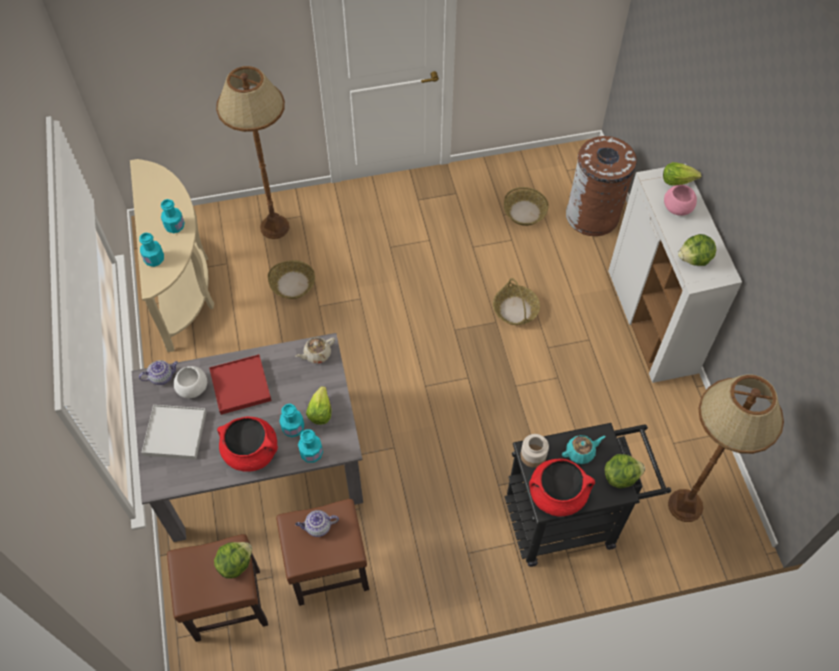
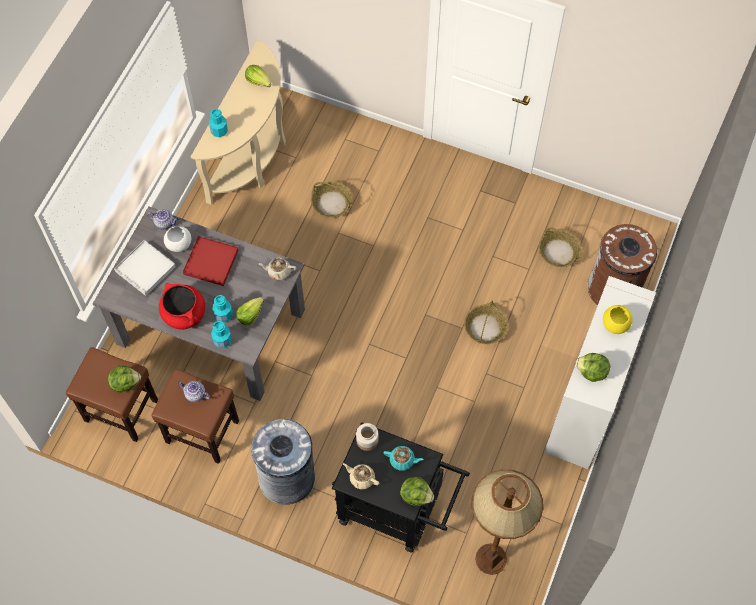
camera: 35 degrees right, 5 degrees up
turquoise bottle [161,199,185,233] -> none
brown floor lamp [216,66,290,239] -> none
red cooking pot [529,458,595,517] -> beige teapot [343,463,379,489]
lettuce [663,162,701,186] -> lettuce moved to [245,65,271,87]
pink bowl [664,185,697,216] -> yellow bowl [603,305,633,334]
none -> grey trash can [251,419,315,505]

